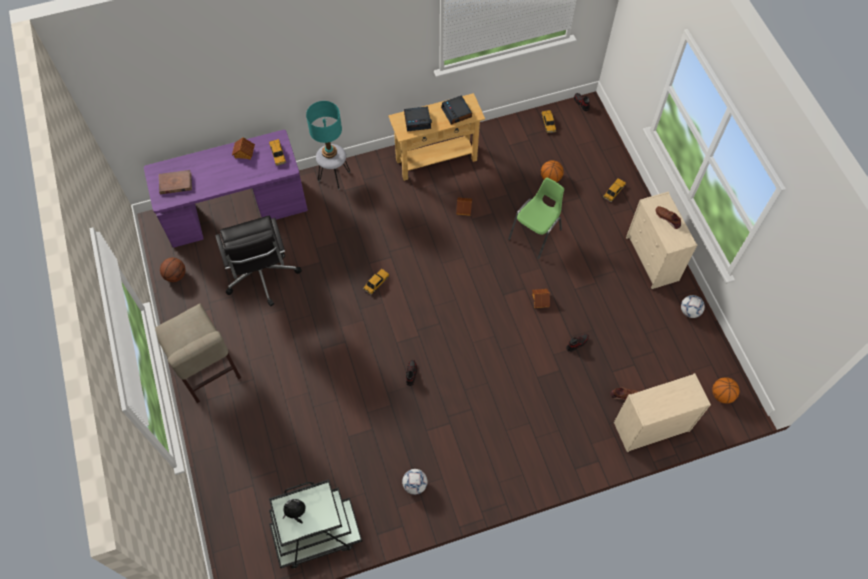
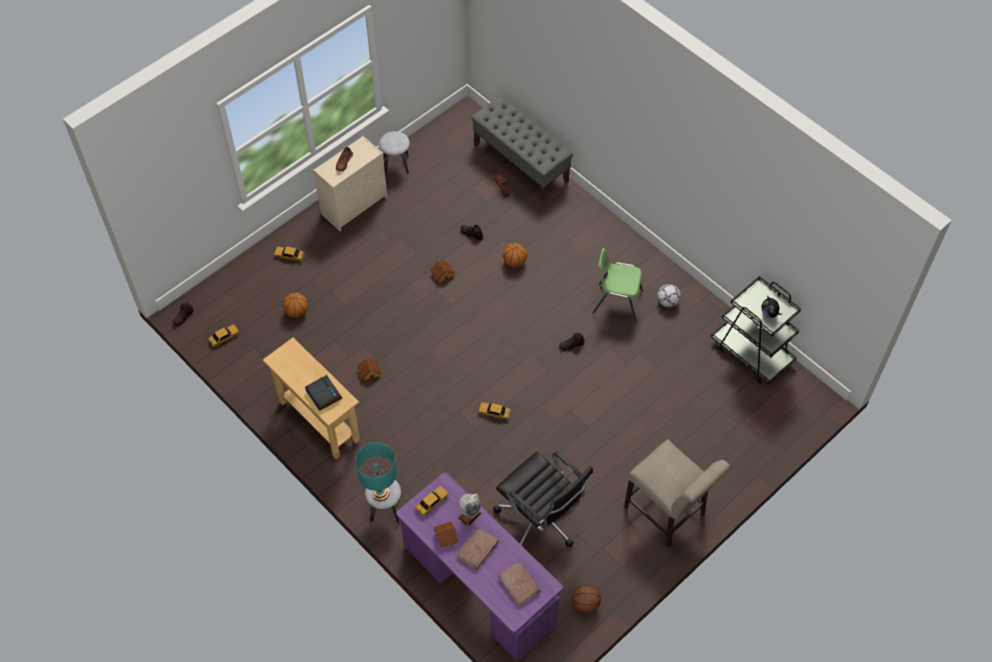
camera: 115 degrees left, 5 degrees down
beige chair [155,303,241,403] -> beige chair turned 105 degrees clockwise [624,439,730,548]
black office chair [215,216,302,306] -> black office chair turned 90 degrees clockwise [493,451,593,547]
alarm clock [441,96,472,125] -> none
green chair [508,178,564,259] -> green chair moved to [592,248,643,323]
beige dresser [614,373,711,452] -> grey bench [471,96,573,201]
football [681,295,705,318] -> grey stool [379,131,410,176]
basketball [712,377,740,403] -> basketball moved to [503,243,527,268]
none -> brown book [456,527,499,570]
none -> globe [458,494,482,527]

